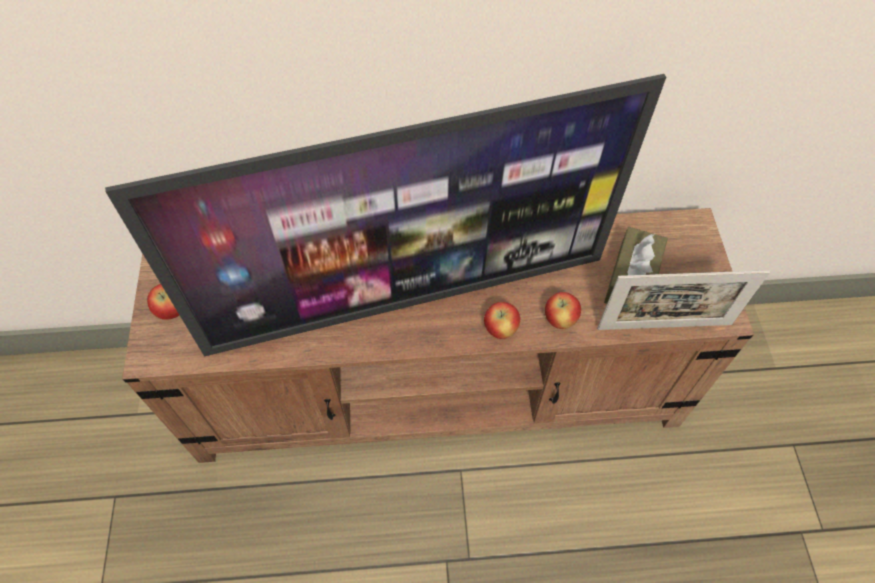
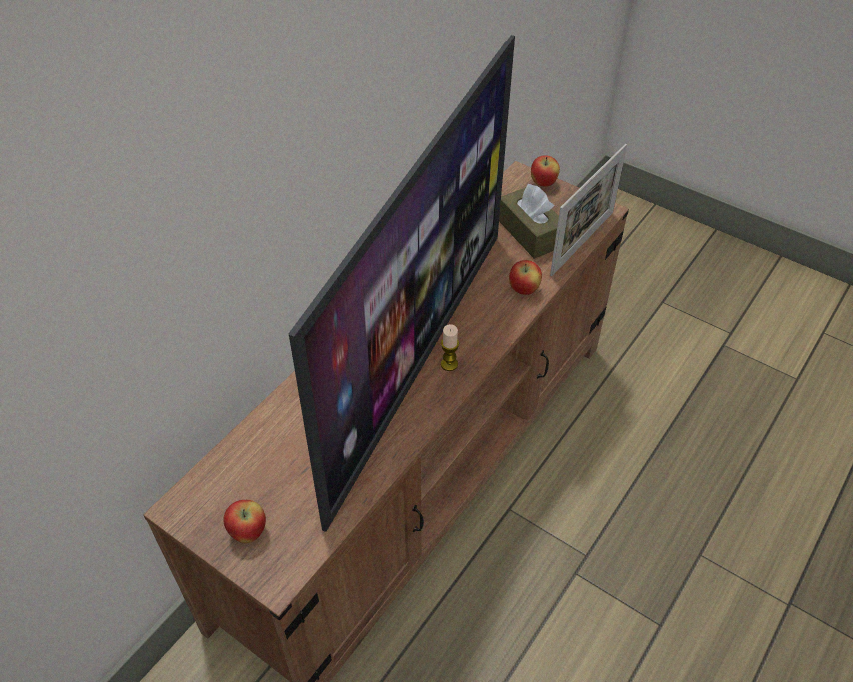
camera: 50 degrees left, 10 degrees down
apple [484,302,520,339] -> apple moved to [531,155,560,187]
none -> candle [441,324,459,371]

